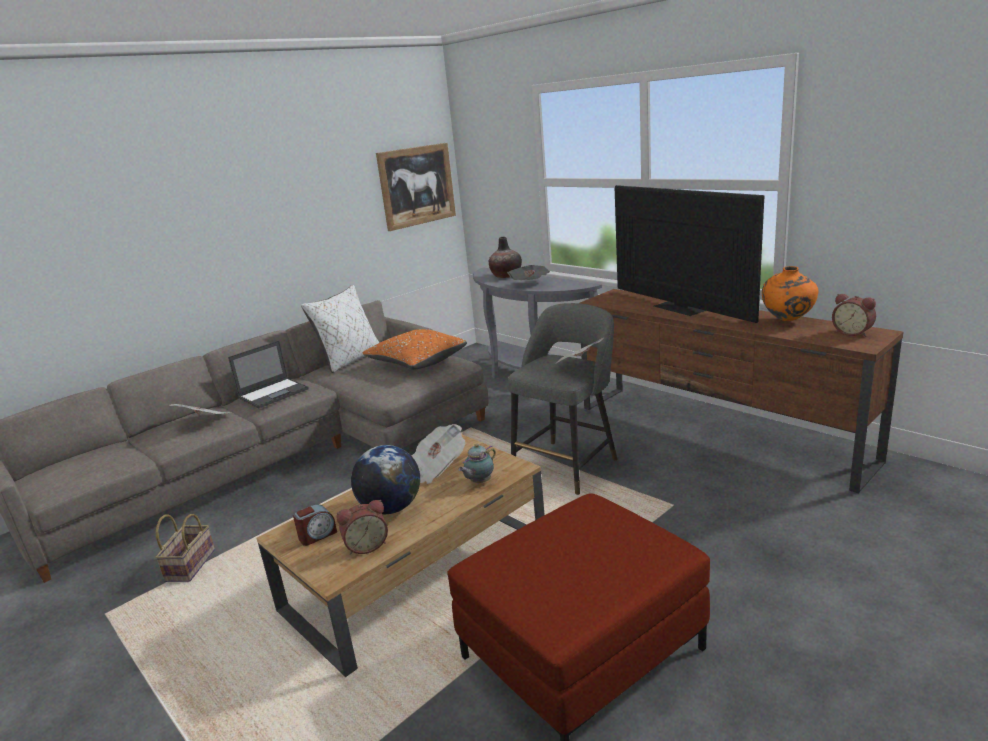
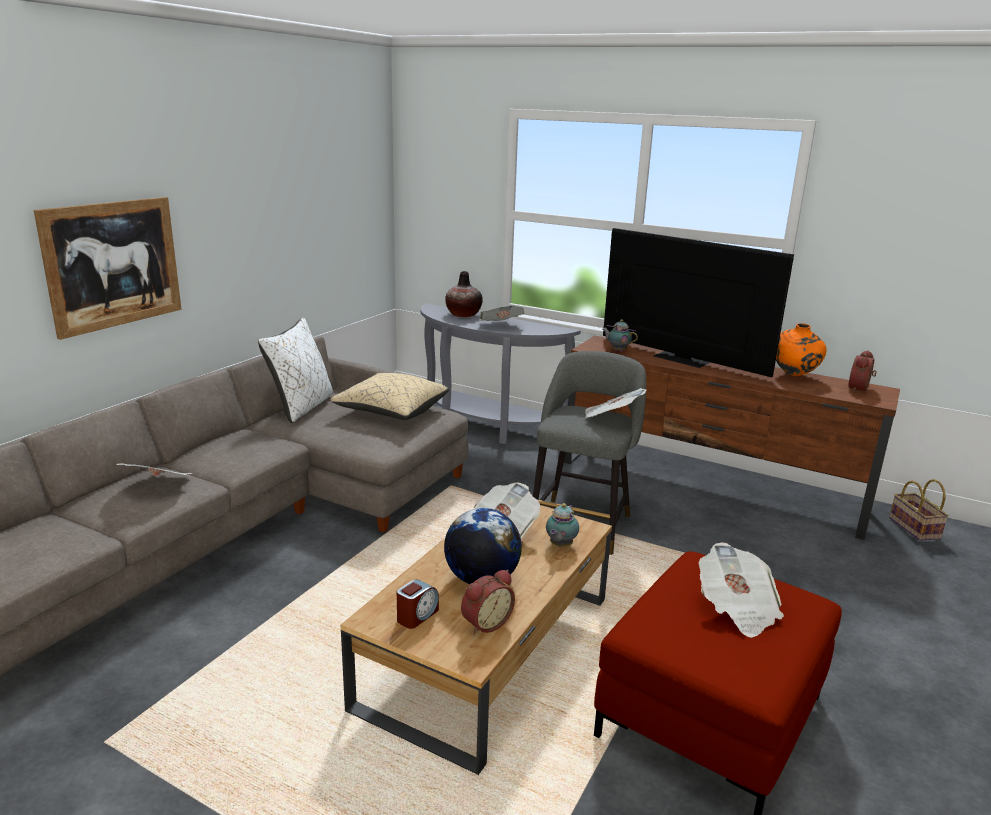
camera: 20 degrees left, 0 degrees up
basket [155,514,215,582] -> basket moved to [889,479,949,541]
laptop [228,341,309,408] -> none
orange pillow [363,329,467,370] -> beige pillow [330,373,449,420]
picture [376,143,456,231] -> picture moved to [34,197,182,340]
alarm clock [832,294,876,337] -> alarm clock turned 90 degrees clockwise [849,350,877,392]
none -> teapot [603,319,638,352]
none -> newspaper [699,543,784,638]

